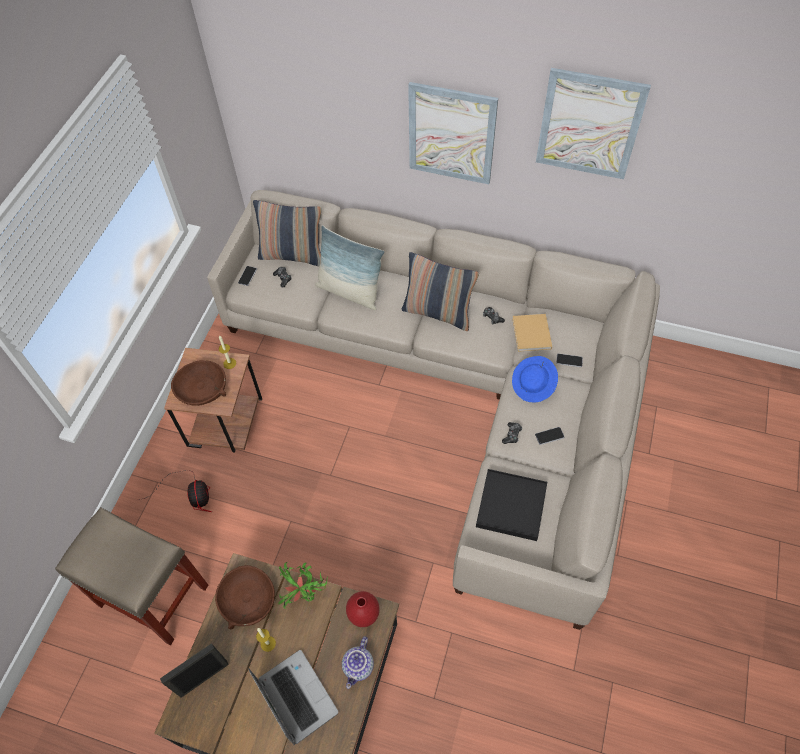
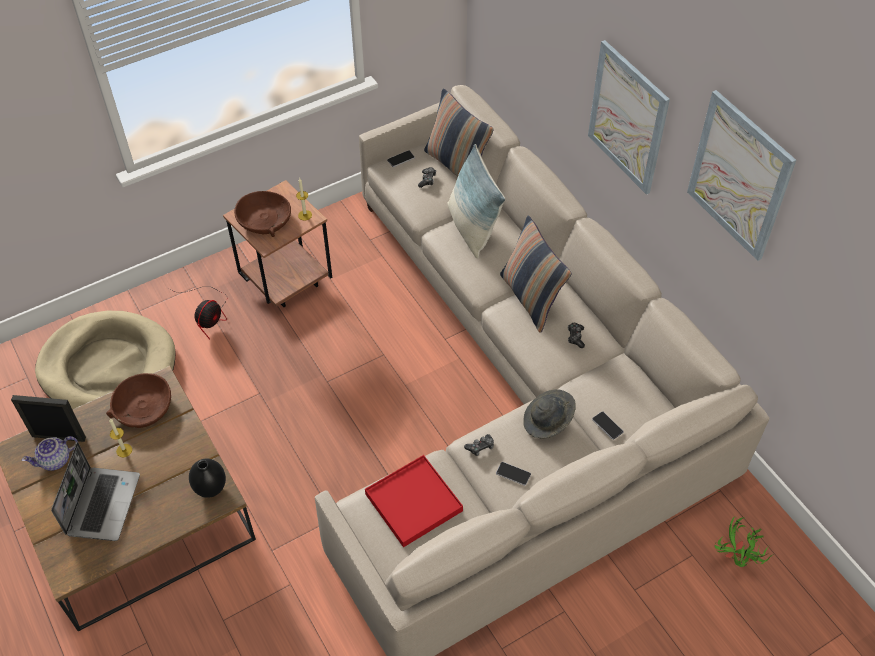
camera: 40 degrees right, 5 degrees down
beige stool [55,507,208,646] -> beige dog bed [35,311,176,410]
potted plant [278,562,328,609] -> potted plant moved to [714,516,774,567]
teapot [342,636,374,689] -> teapot moved to [22,436,78,471]
red vase [346,591,380,627] -> black vase [189,459,226,498]
black tray [476,469,547,541] -> red tray [365,455,463,547]
beige book [512,314,552,352] -> none
blue hat [512,356,558,402] -> grey hat [523,389,576,438]

